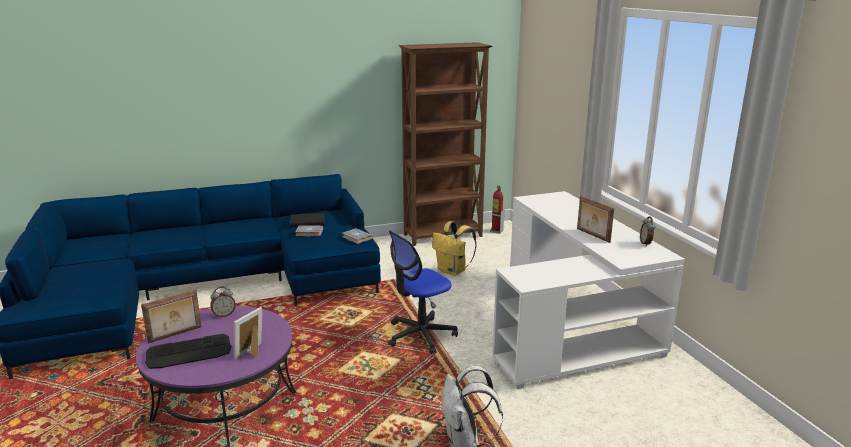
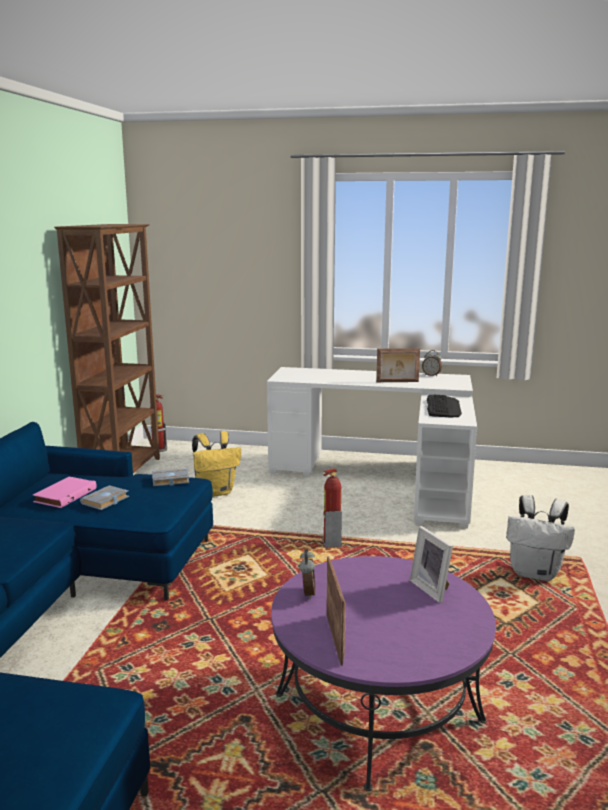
camera: 60 degrees left, 5 degrees down
keyboard [145,334,232,369] -> keyboard moved to [427,394,462,417]
black book [290,213,325,227] -> pink book [33,477,97,508]
office chair [388,230,458,354] -> fire extinguisher [322,468,342,548]

